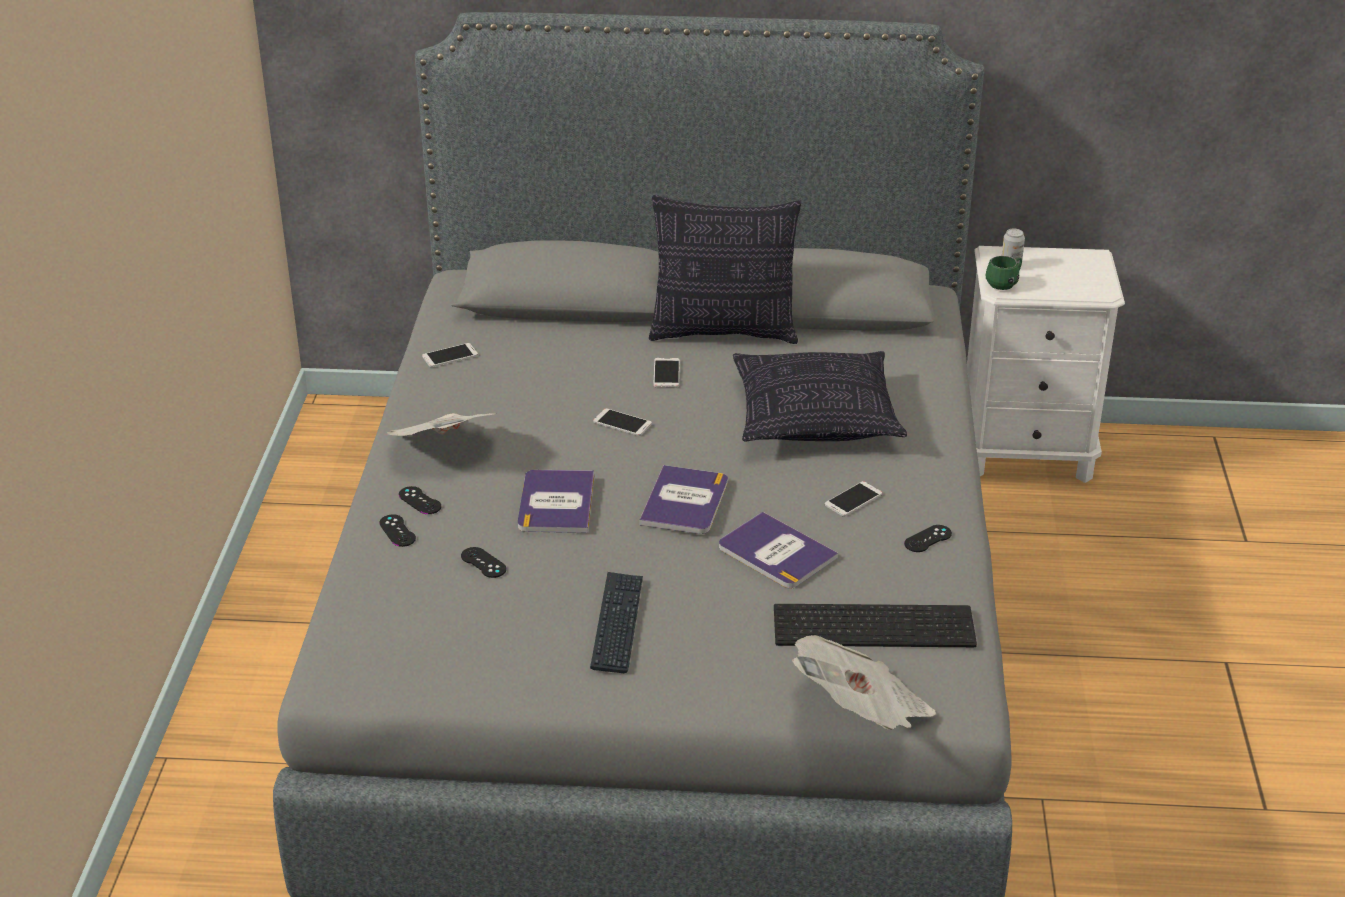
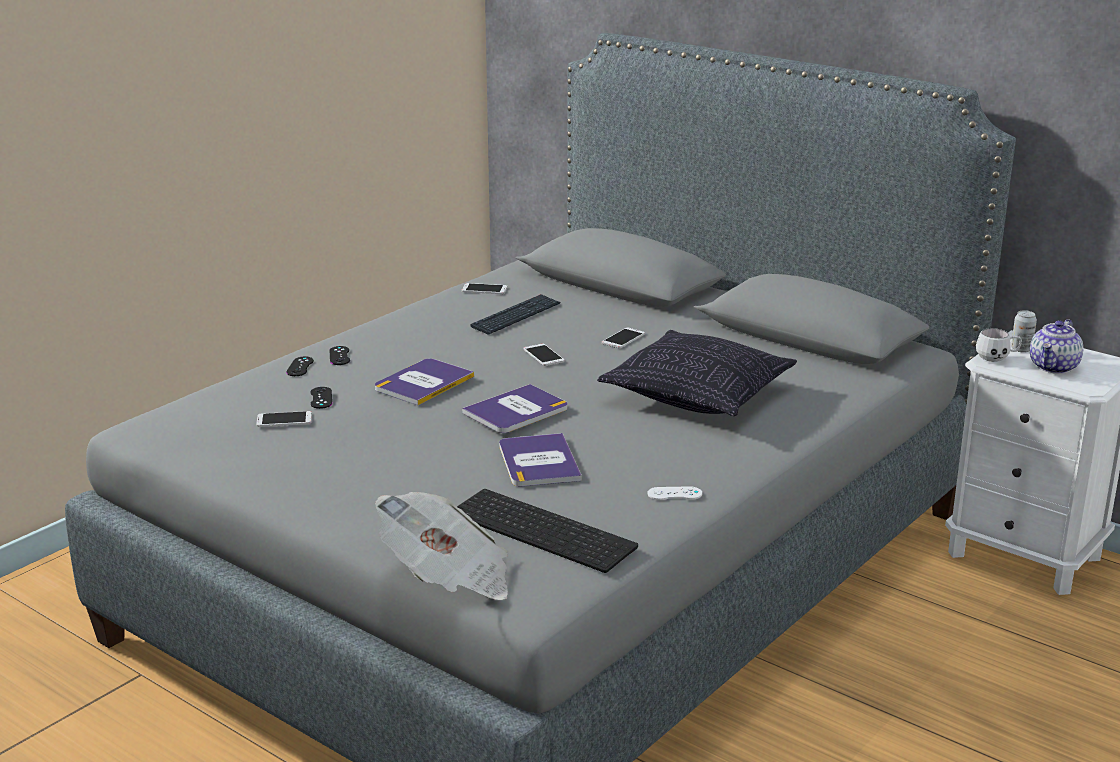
camera: 35 degrees right, 10 degrees down
newspaper [387,413,495,436] -> none
keyboard [590,572,643,673] -> keyboard moved to [470,294,561,335]
pillow [649,195,801,344] -> none
phone [825,481,882,516] -> phone moved to [256,411,312,427]
black game controller [904,525,952,552] -> white game controller [647,486,702,500]
green mug [986,256,1022,290] -> white mug [976,328,1022,362]
none -> teapot [1030,319,1083,374]

